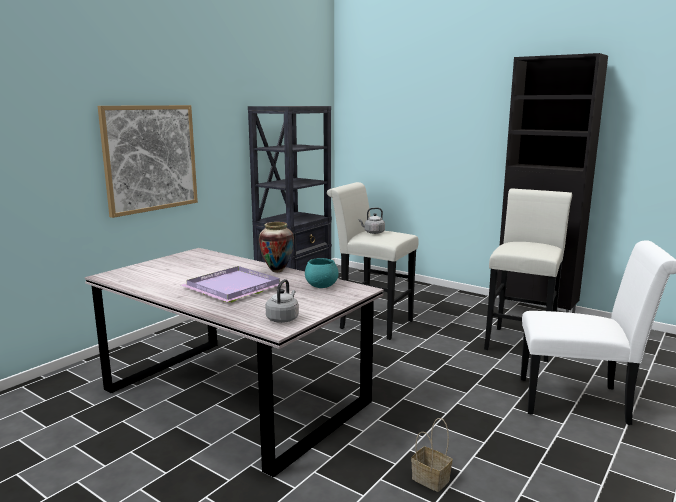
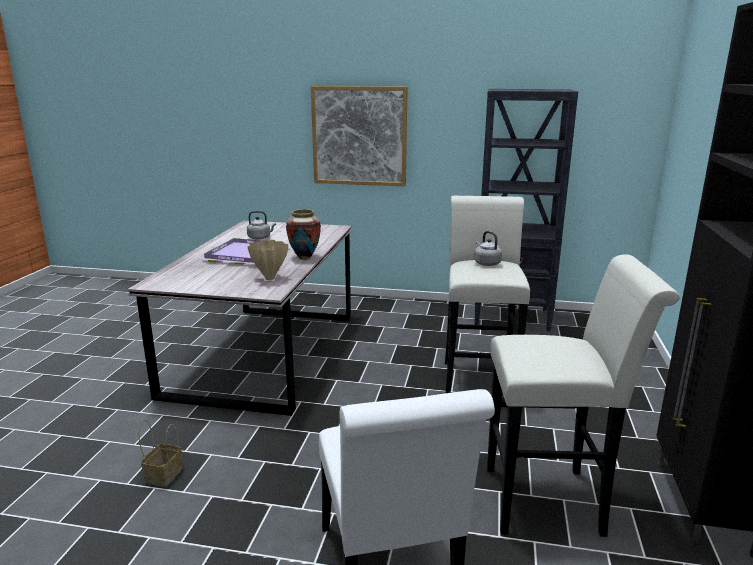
camera: 65 degrees right, 5 degrees up
grey kettle [265,279,299,323] -> grey kettle moved to [247,211,276,240]
turquoise bowl [305,258,338,288] -> beige vase [247,240,288,280]

